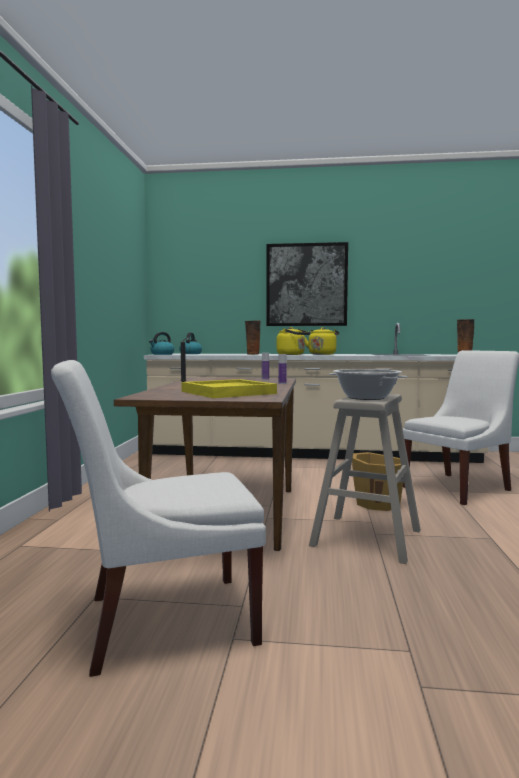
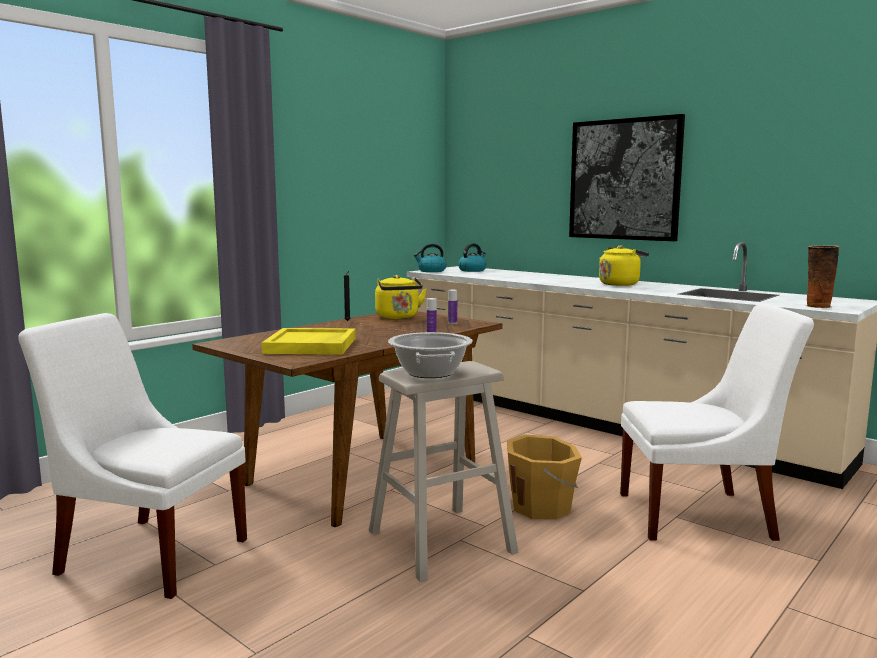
camera: 35 degrees right, 5 degrees up
vase [245,320,261,355] -> none
yellow kettle [276,327,310,355] -> yellow kettle moved to [375,275,427,319]

